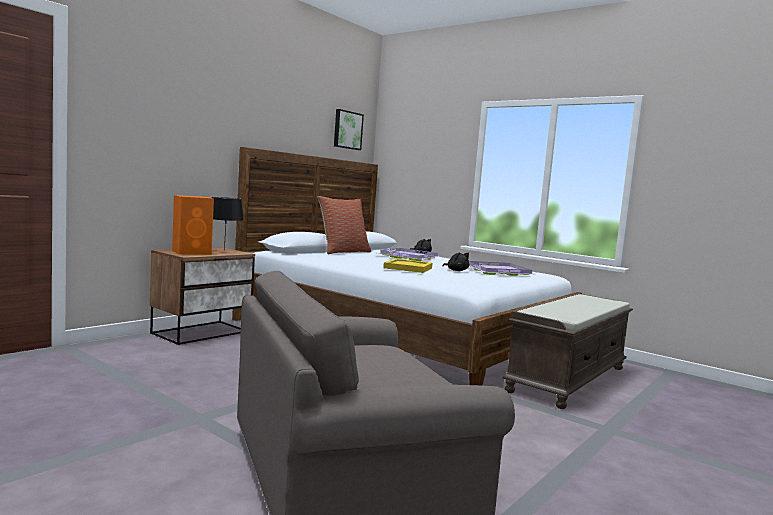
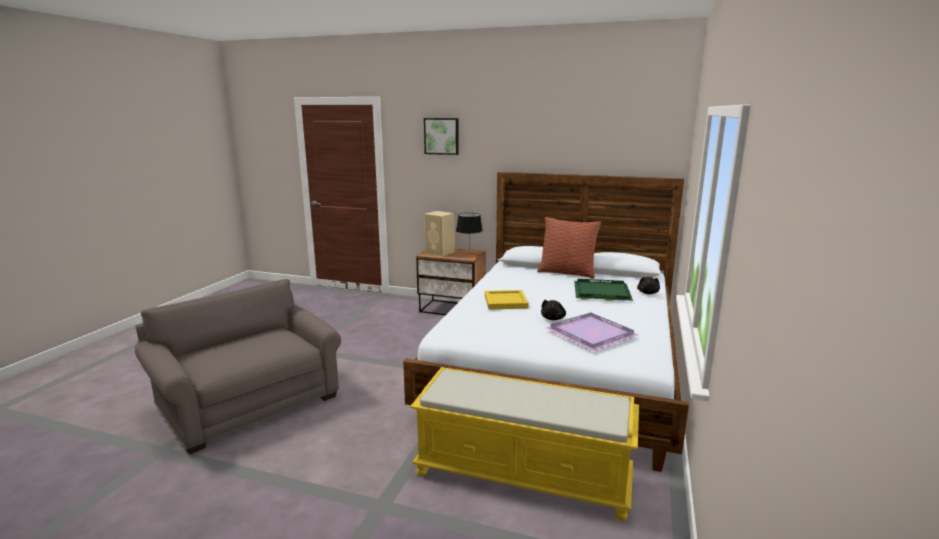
camera: 70 degrees right, 10 degrees up
orange speaker [172,195,214,255] -> beige speaker [424,211,455,256]
picture [334,109,364,150] -> picture moved to [424,118,459,155]
purple tray [377,248,440,261] -> green tray [574,279,633,301]
brown bench [502,294,633,409] -> yellow bench [410,367,639,521]

